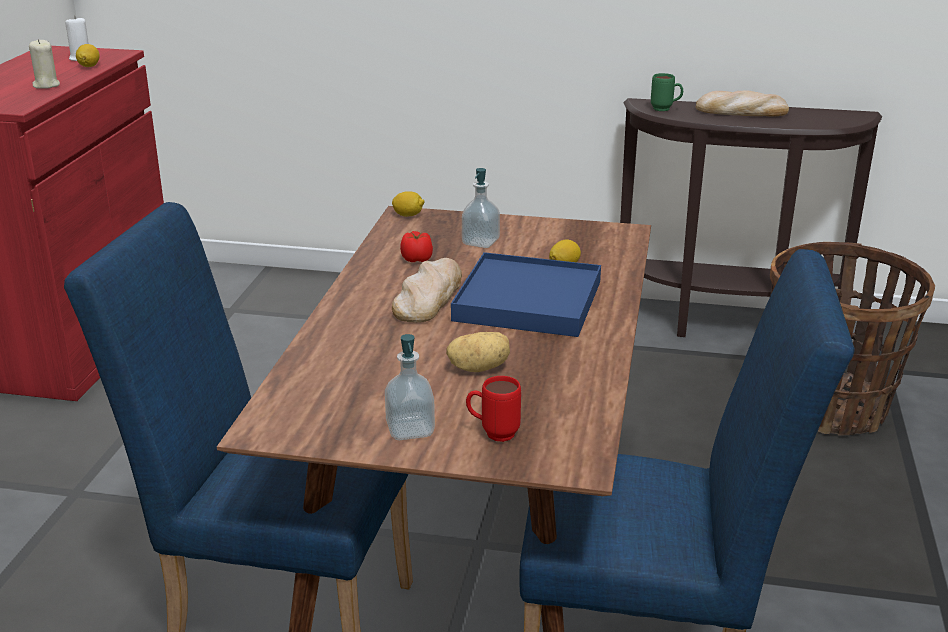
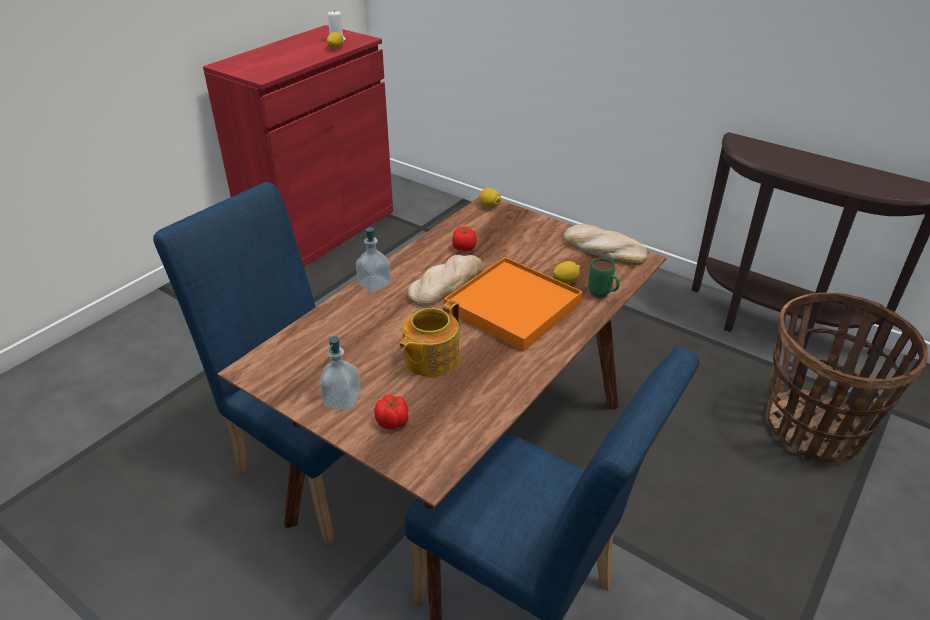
camera: 25 degrees right, 10 degrees up
beige candle [29,39,60,89] -> none
potato [446,332,510,372] -> teapot [399,300,460,377]
blue tray [451,252,601,337] -> orange tray [444,257,583,352]
soap dispenser [462,168,500,248] -> soap dispenser moved to [356,227,391,293]
red mug [466,376,521,442] -> tomato [374,395,409,429]
green mug [651,73,683,111] -> green mug moved to [588,258,620,298]
bread [696,91,789,117] -> bread moved to [563,224,648,266]

